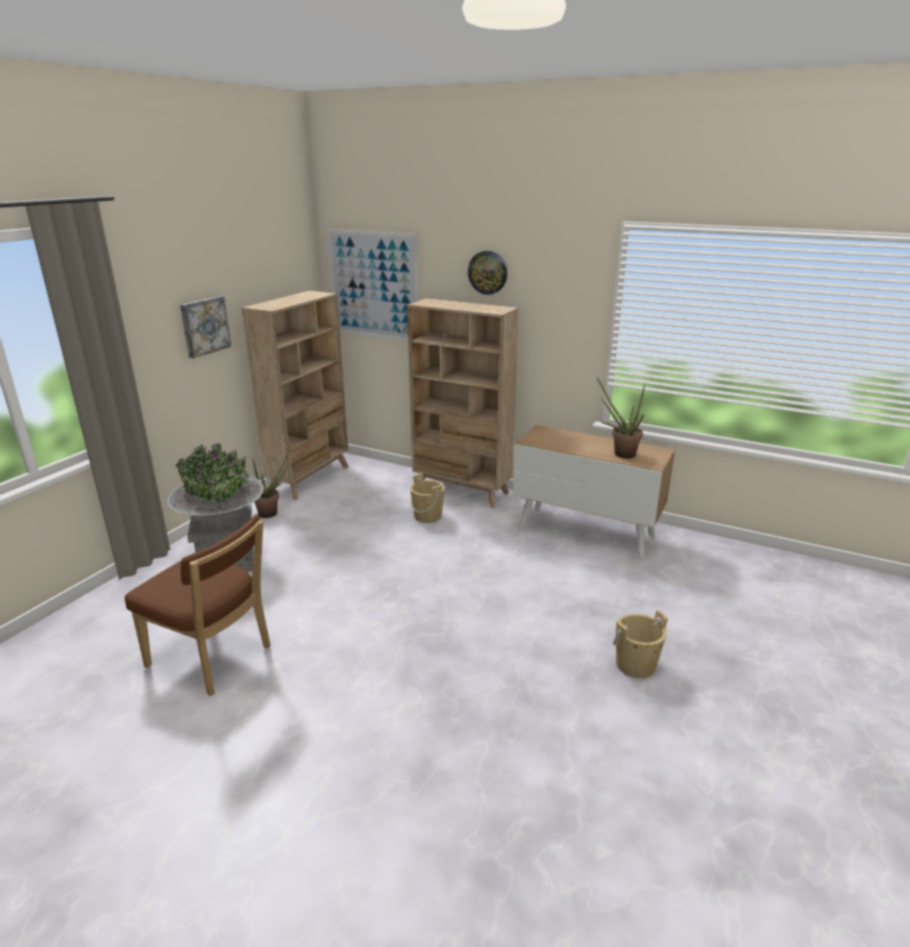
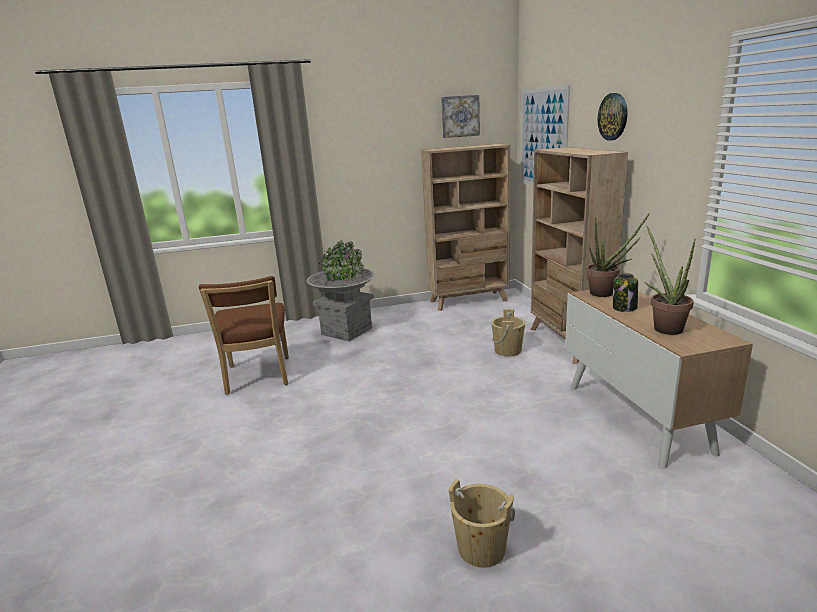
camera: 50 degrees right, 5 degrees down
picture [180,296,231,359] -> picture moved to [441,95,480,138]
potted plant [253,446,290,518] -> potted plant moved to [586,214,649,297]
none -> jar [613,273,638,312]

